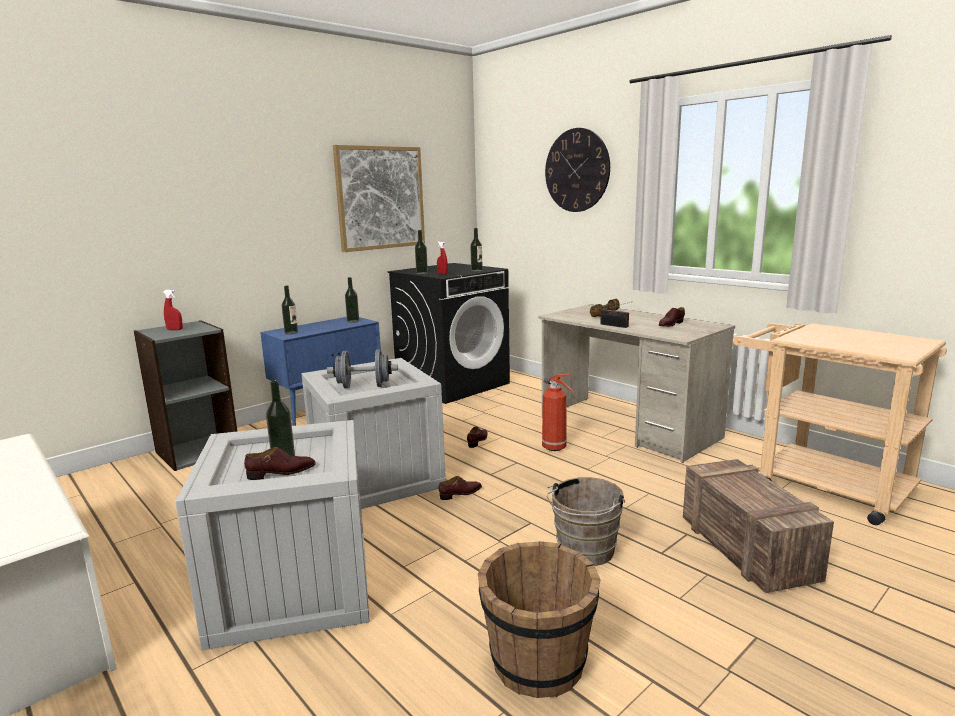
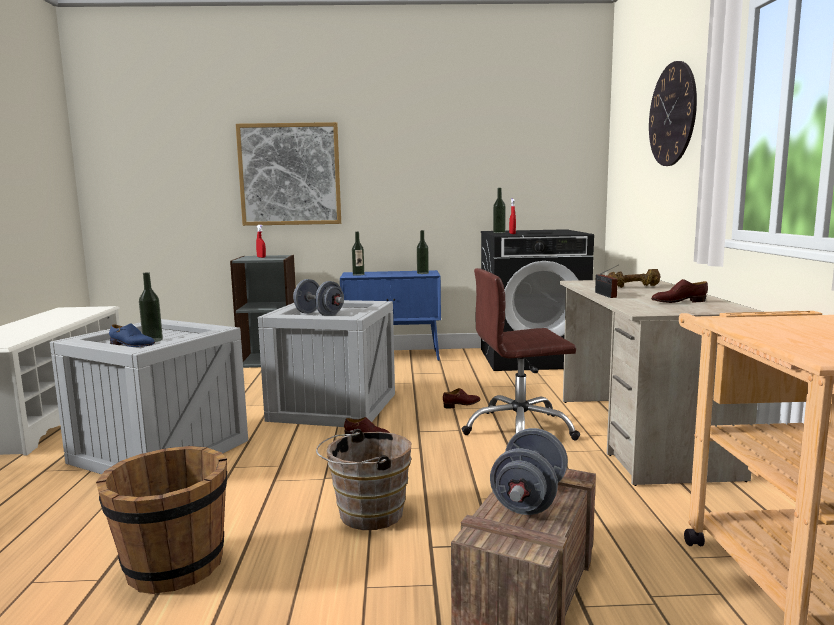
camera: 40 degrees right, 5 degrees down
brown shoe [244,447,316,480] -> blue shoe [109,323,155,347]
picture [333,145,425,252] -> picture moved to [236,122,341,226]
bottle [470,228,483,272] -> none
fire extinguisher [542,374,575,451] -> brown office chair [462,268,580,440]
none -> grey dumbbell [490,428,568,515]

